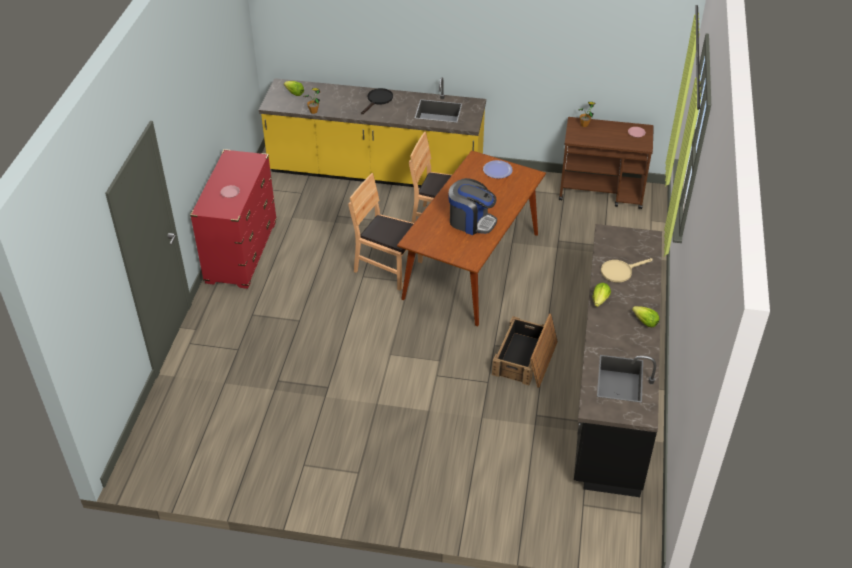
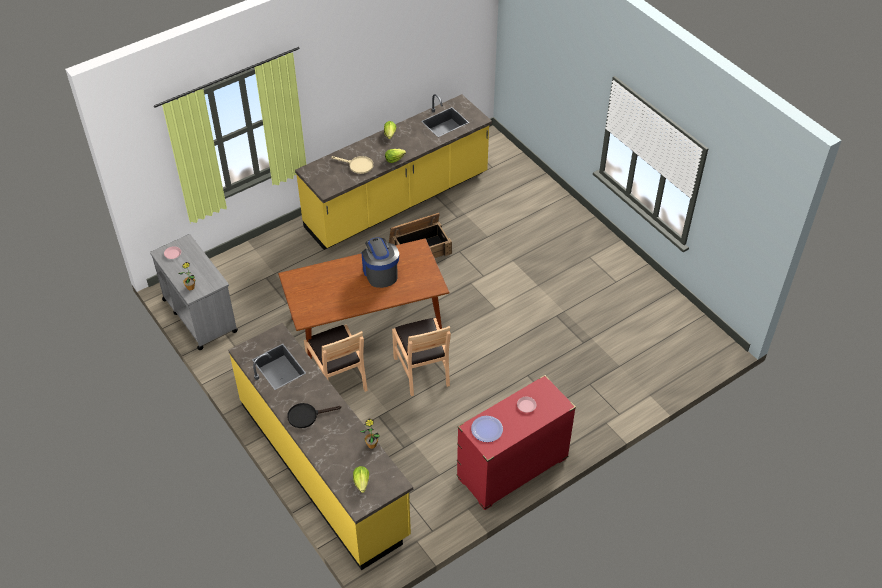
camera: 135 degrees left, 5 degrees up
plate [483,160,513,179] -> plate moved to [471,416,503,442]
brown cart [559,117,654,209] -> grey cart [150,234,238,350]
black counter [574,224,662,497] -> yellow counter [295,94,492,250]

